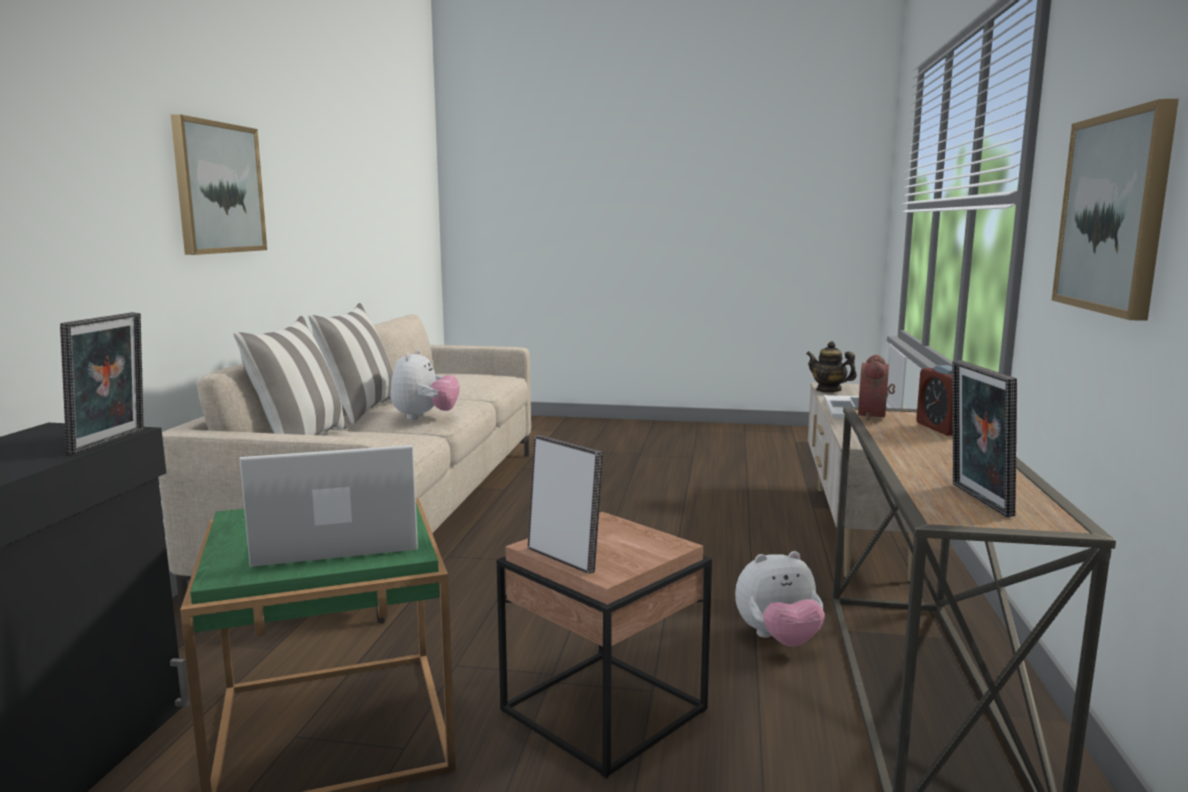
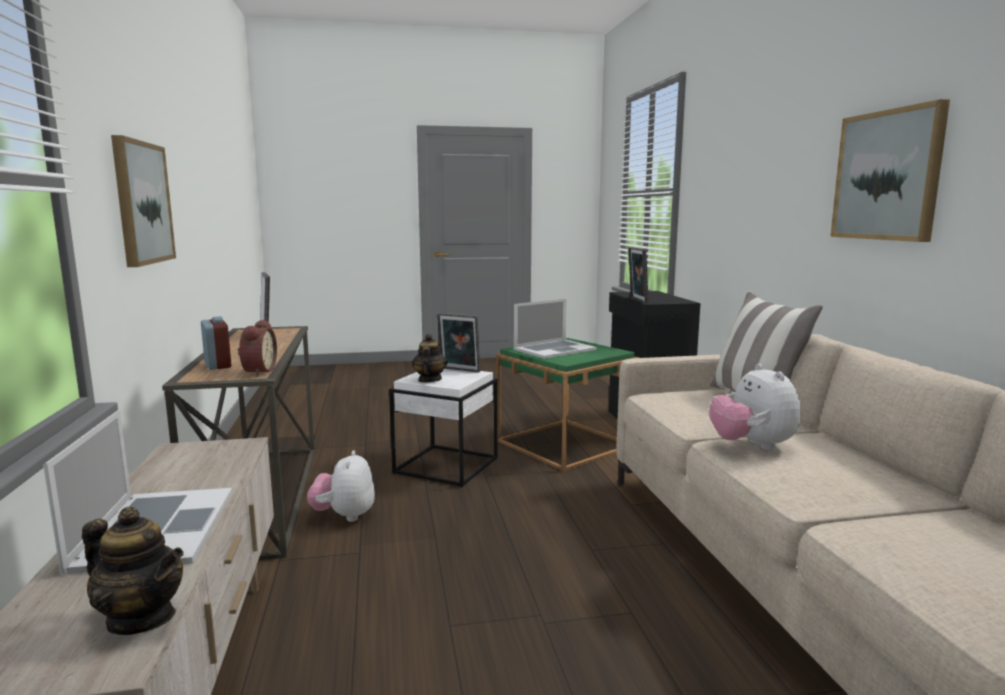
camera: 160 degrees right, 0 degrees up
pillow [308,303,393,424] -> none
brown side table [497,512,712,779] -> white side table [389,369,498,487]
plush toy [735,551,825,647] -> plush toy turned 60 degrees counterclockwise [307,450,375,522]
none -> teapot [412,334,447,382]

